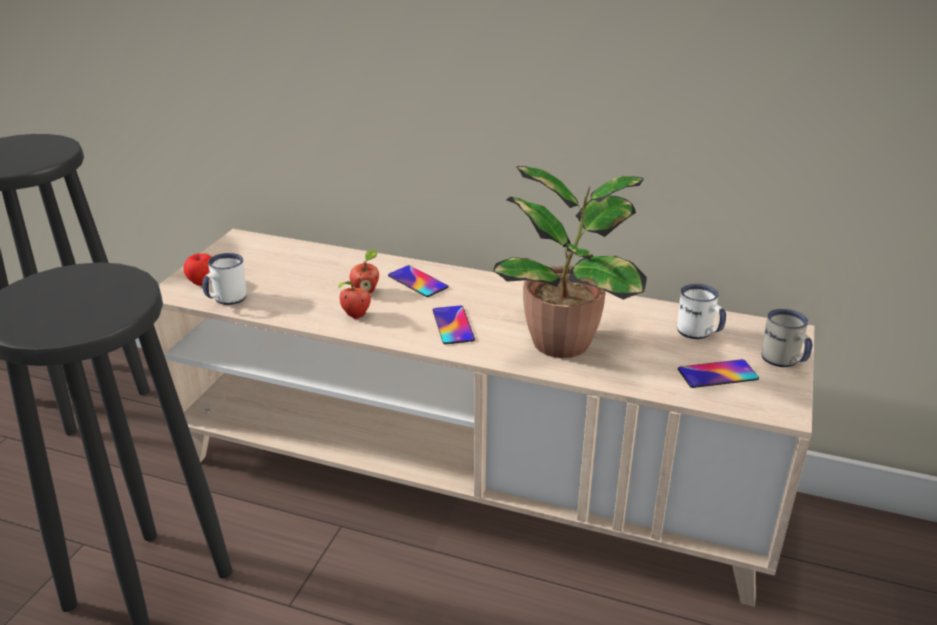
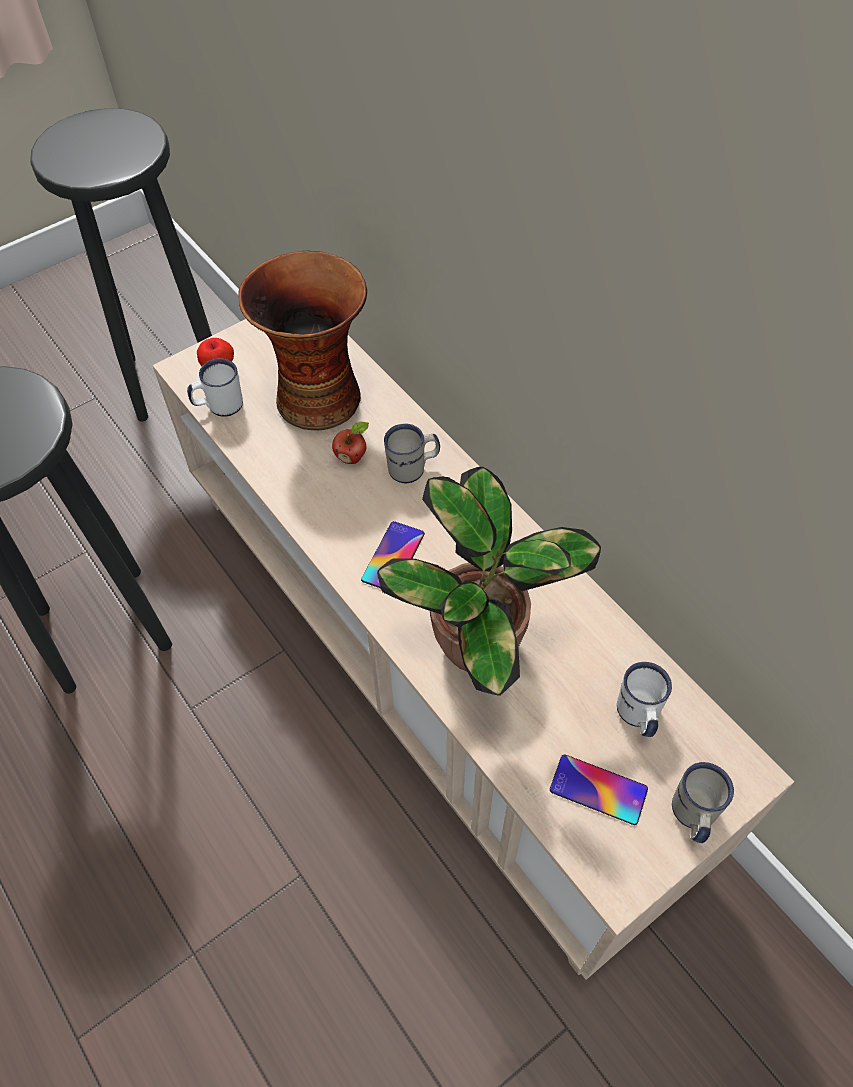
camera: 35 degrees right, 25 degrees up
apple [339,281,371,319] -> none
phone [388,265,449,297] -> white mug [384,424,440,483]
none -> vase [239,251,367,430]

